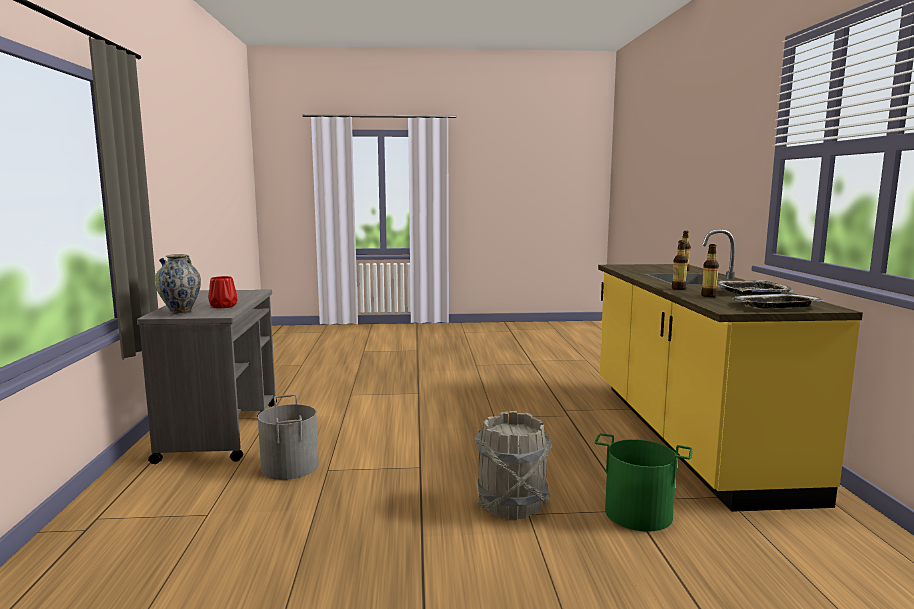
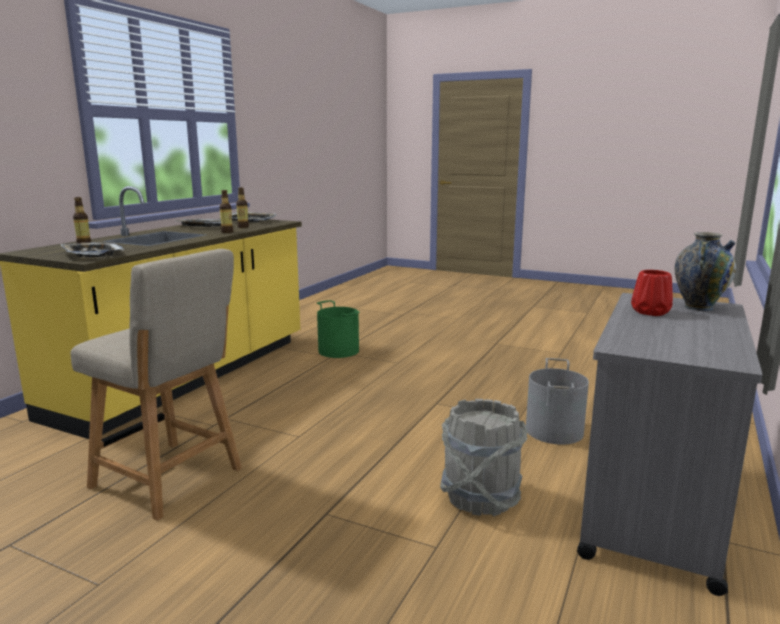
camera: 150 degrees left, 5 degrees up
grey bucket [474,411,552,520] -> grey bucket moved to [440,399,527,516]
none -> tray [61,242,124,257]
none -> beige chair [71,249,242,521]

